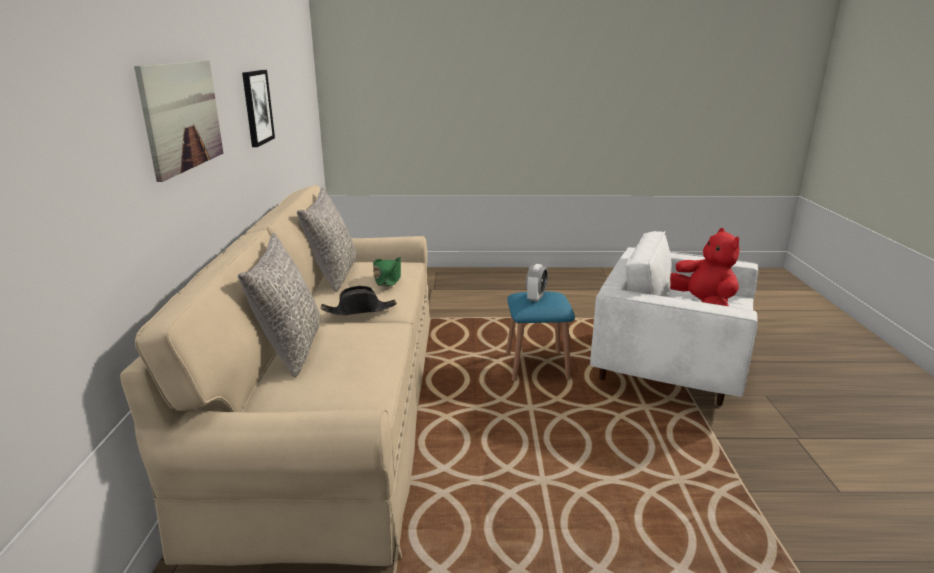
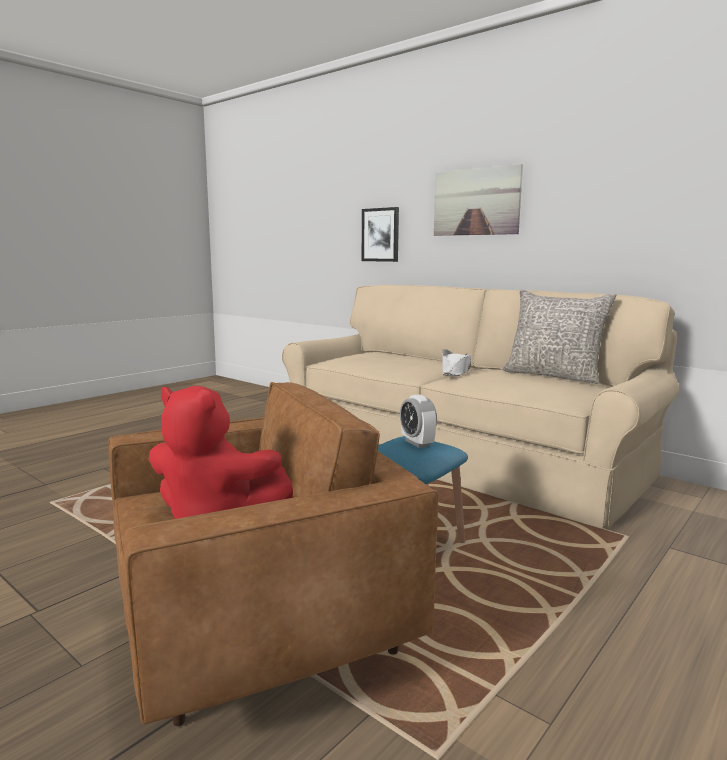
camera: 130 degrees right, 10 degrees down
grey pillow [238,233,321,377] -> none
picture [242,70,275,147] -> picture moved to [362,207,399,262]
black hat [321,286,397,316] -> white hat [442,349,471,376]
green hat [373,257,401,286] -> none
white armchair [590,231,758,406] -> brown armchair [108,382,438,727]

